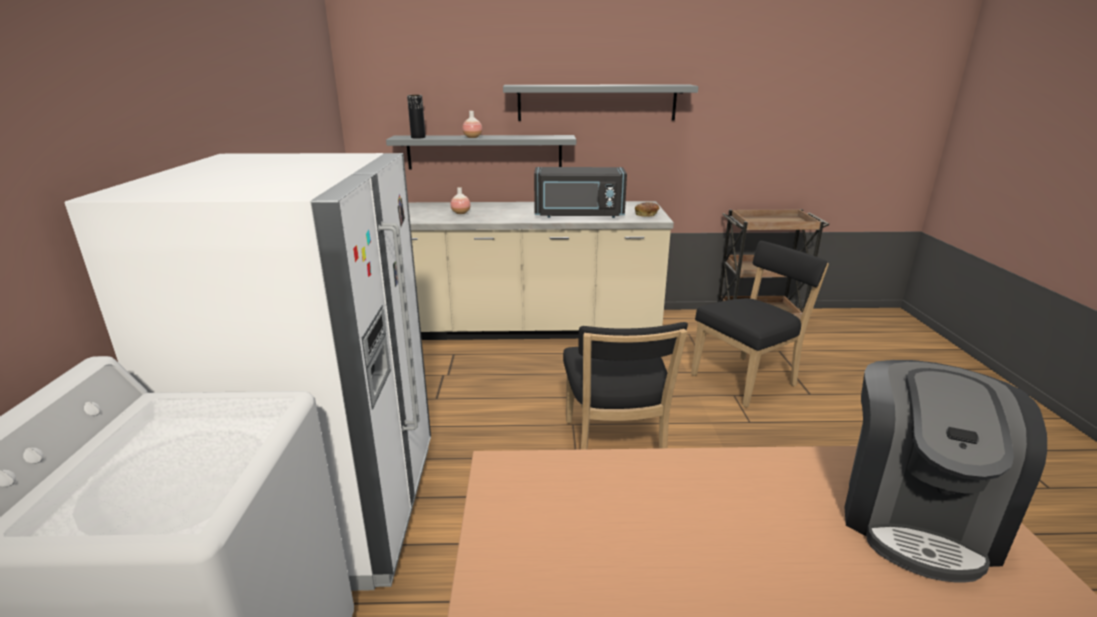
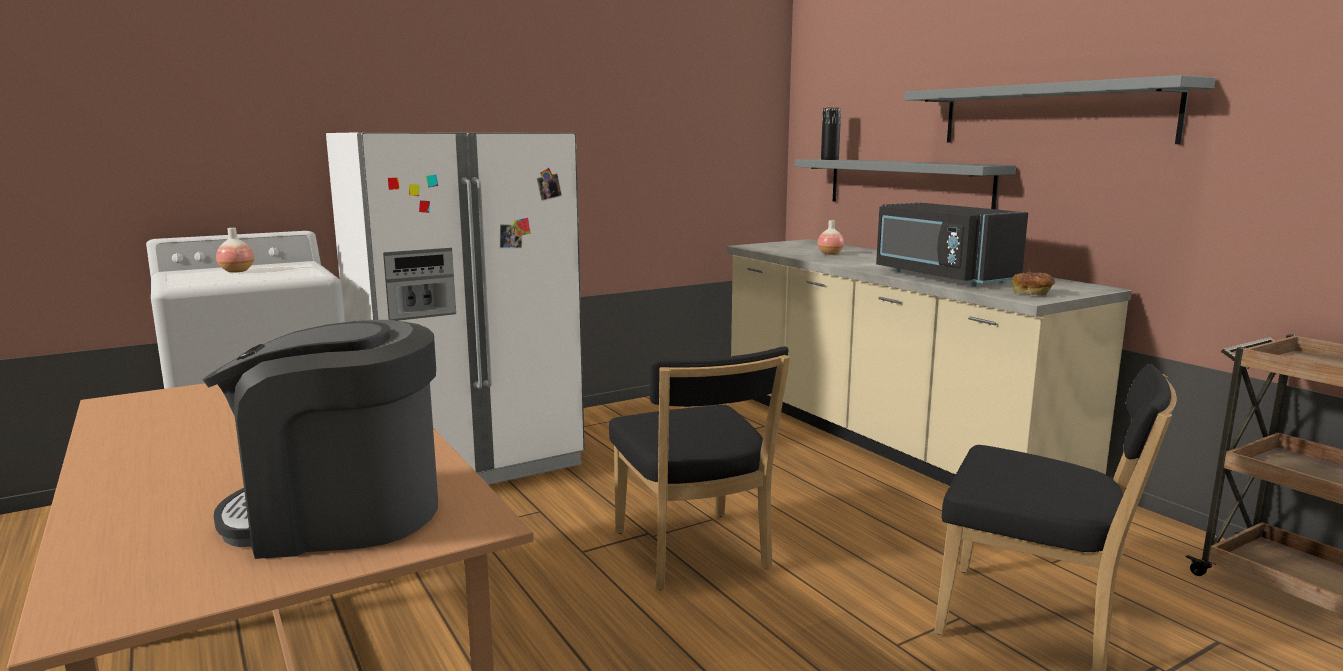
camera: 60 degrees right, 10 degrees down
vase [462,111,482,138] -> vase moved to [216,228,254,273]
black chair [563,322,688,450] -> black chair turned 75 degrees counterclockwise [609,347,790,590]

